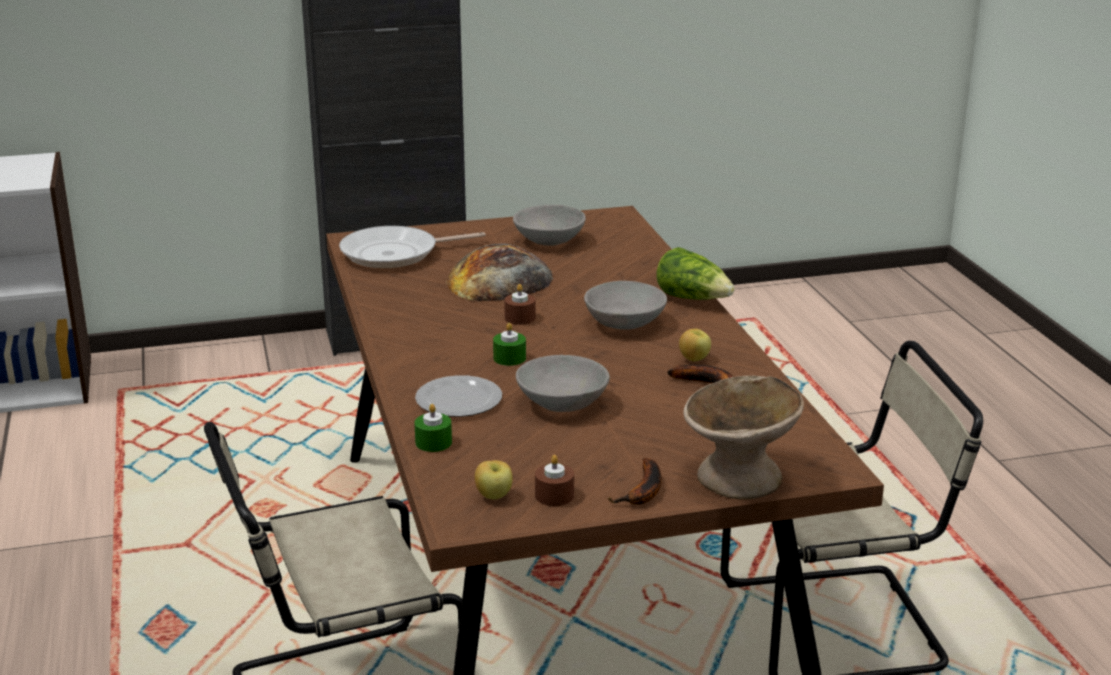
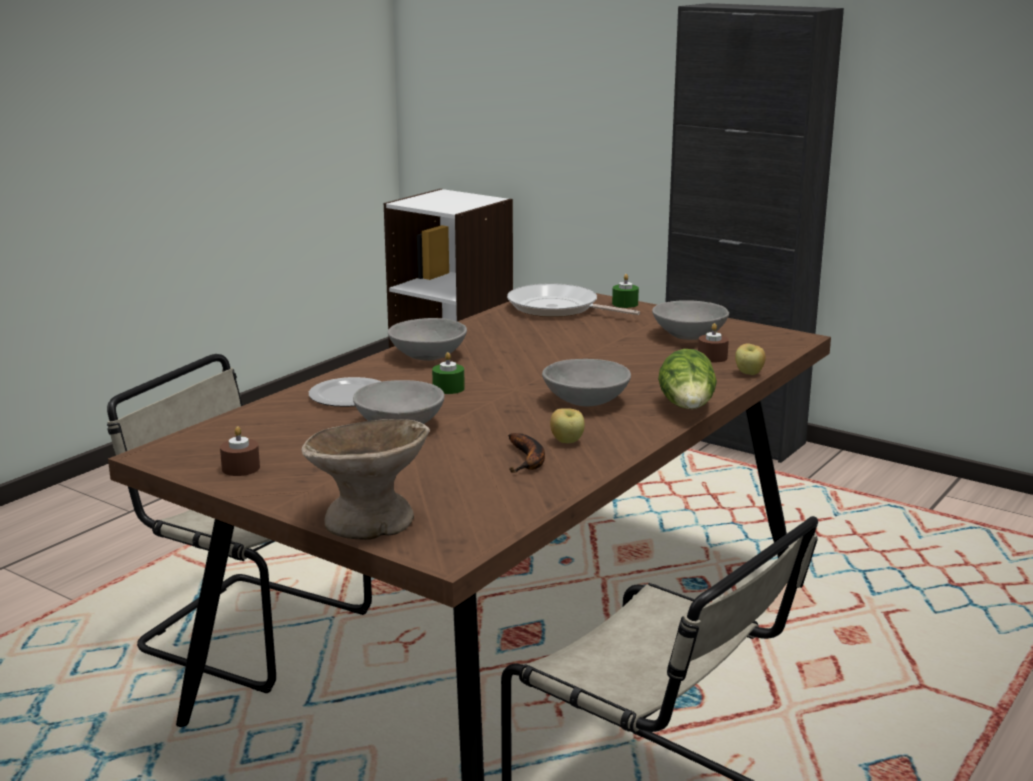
camera: 50 degrees right, 5 degrees down
green candle [414,404,452,452] -> green candle moved to [612,274,639,308]
bread [446,244,553,301] -> none
apple [475,460,513,500] -> apple moved to [735,343,766,375]
brown candle [504,284,535,325] -> brown candle moved to [698,323,729,362]
banana [607,458,662,505] -> none
none -> grey bowl [388,318,467,361]

